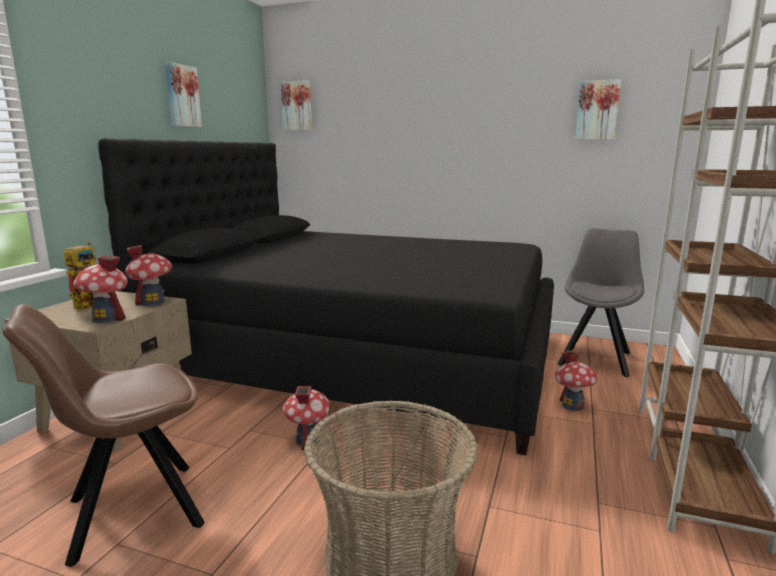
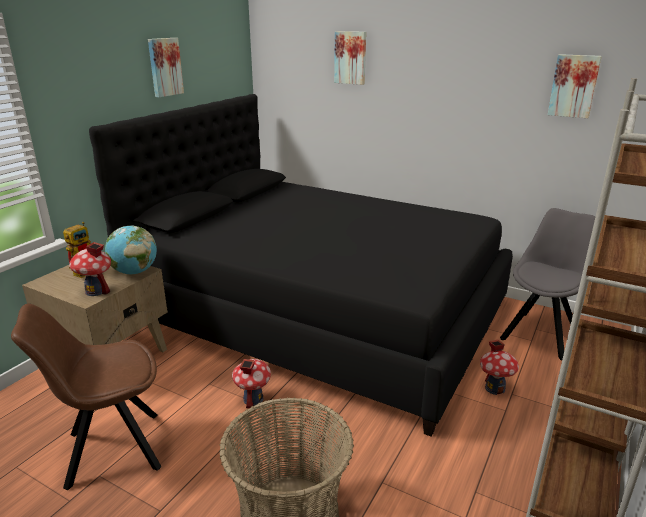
camera: 10 degrees right, 10 degrees up
toy house [125,245,172,306] -> globe [105,226,157,274]
picture [281,80,312,131] -> picture moved to [334,31,366,85]

